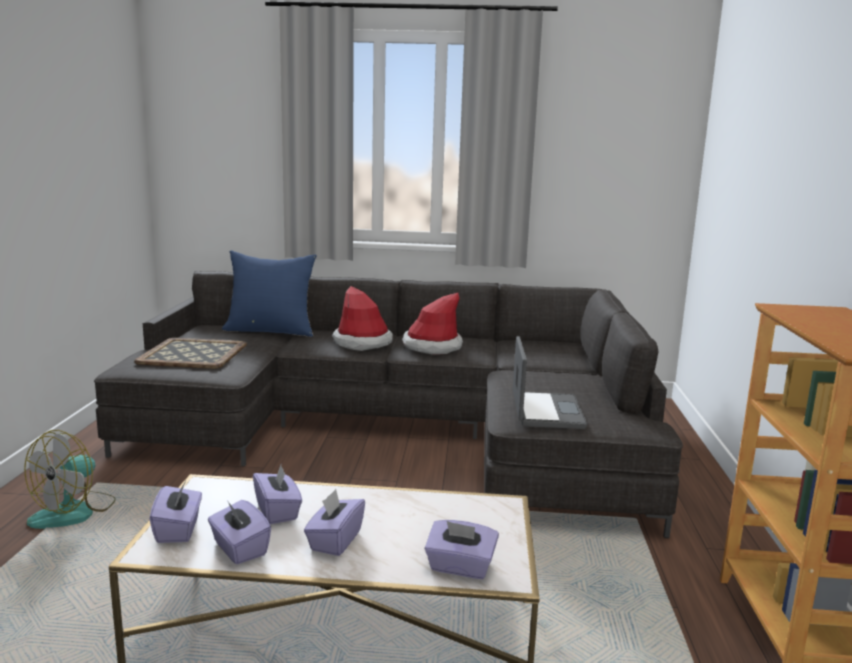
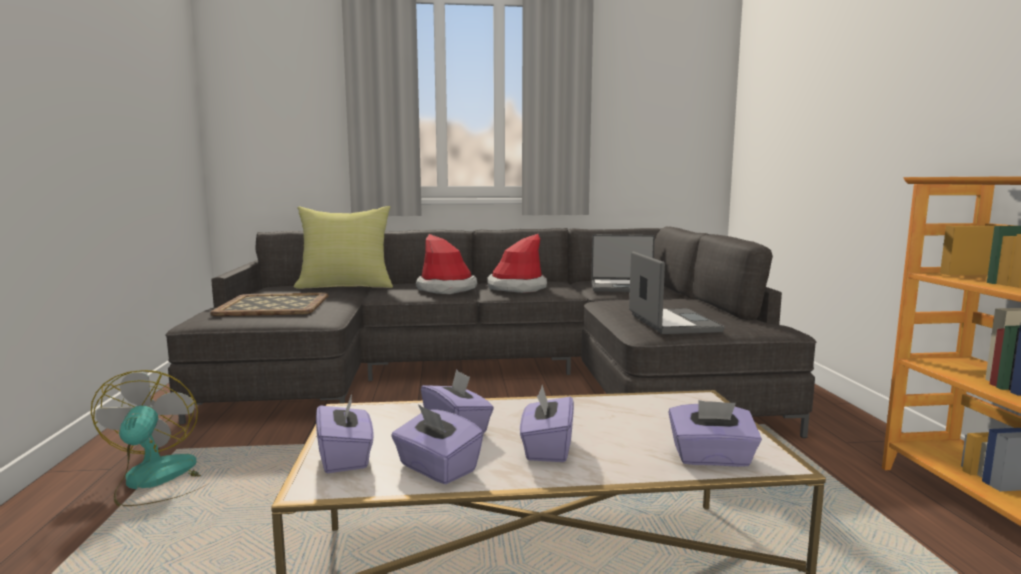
camera: 10 degrees left, 5 degrees down
fan [24,430,116,529] -> fan turned 150 degrees clockwise [91,370,206,507]
blue pillow [222,250,317,337] -> yellow pillow [294,206,393,289]
none -> laptop [591,234,655,292]

